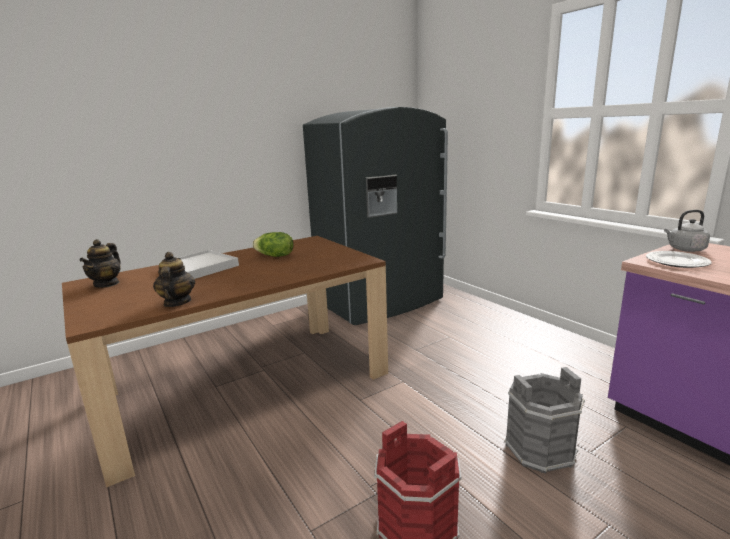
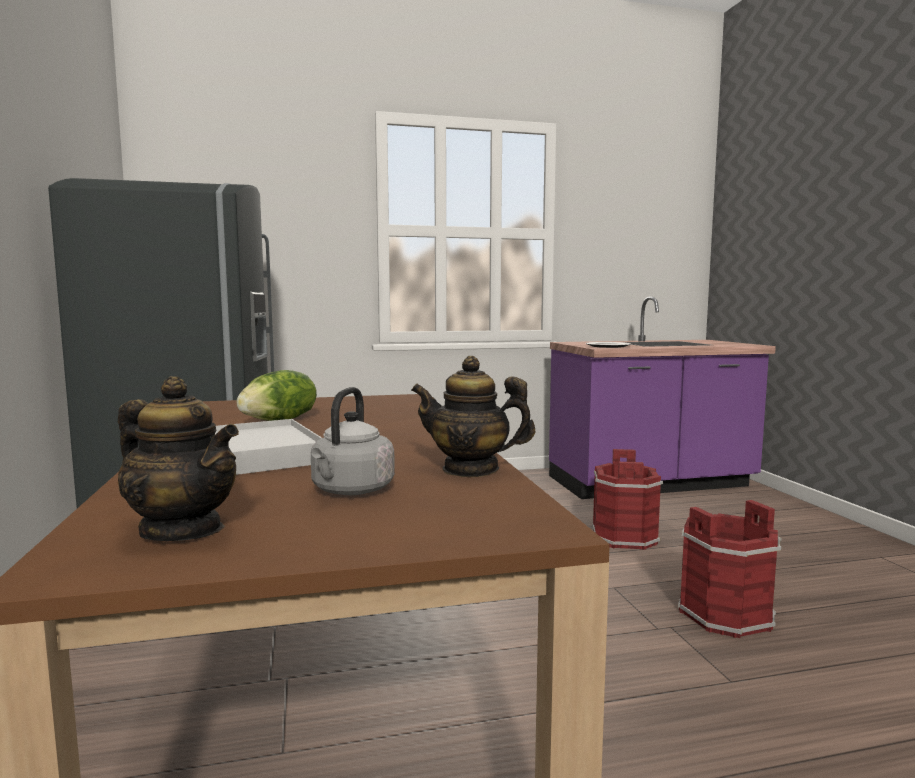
camera: 70 degrees left, 10 degrees down
grey bucket [505,367,585,473] -> red bucket [592,449,663,550]
grey kettle [664,210,710,252] -> grey kettle moved to [311,387,395,495]

